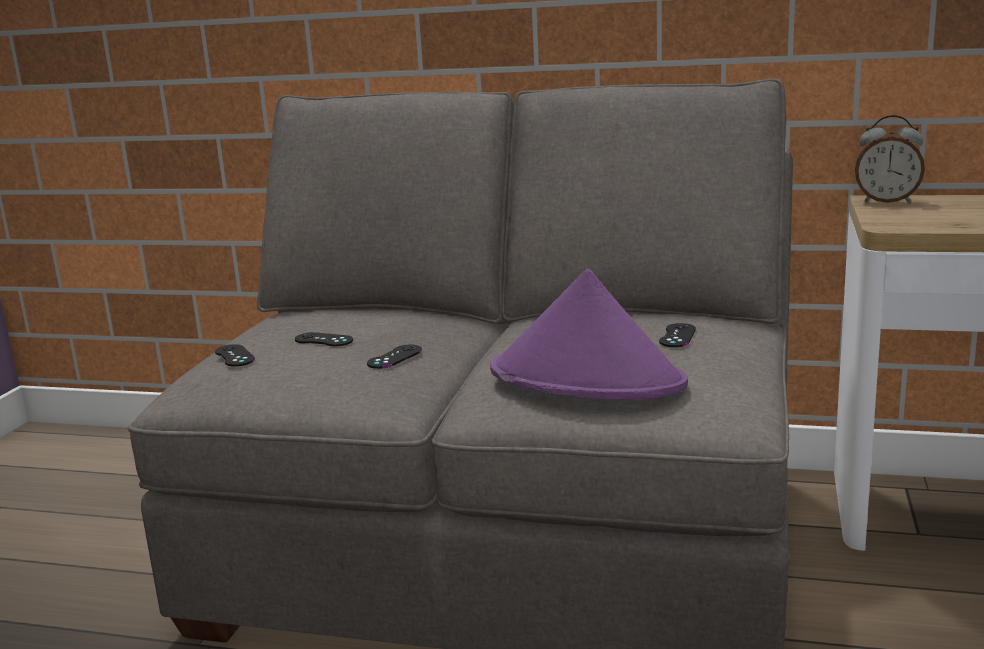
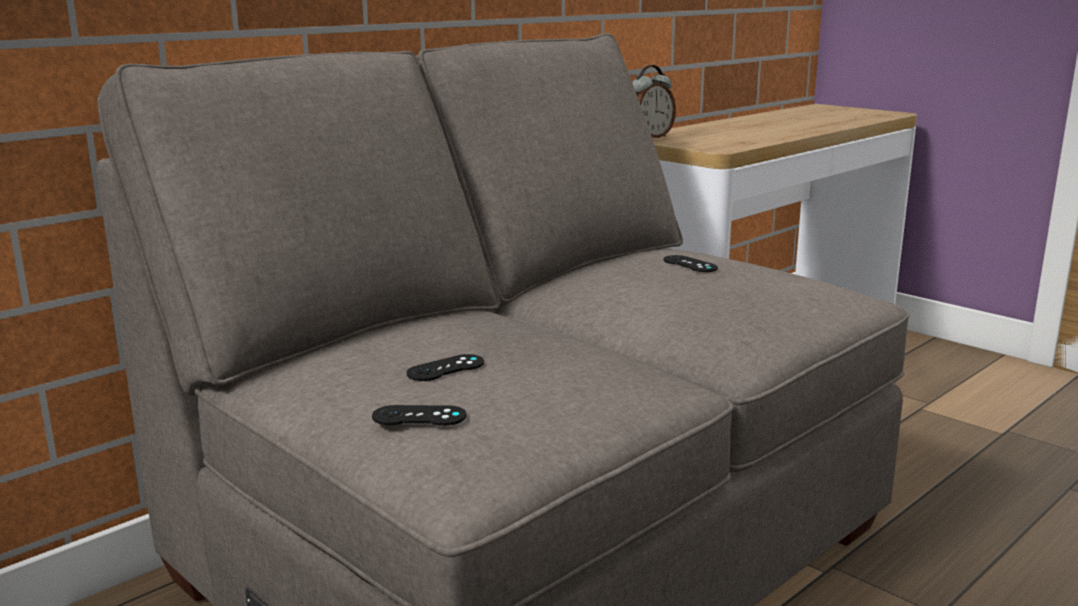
camera: 60 degrees left, 0 degrees up
black game controller [367,344,422,369] -> none
purple hat [490,268,688,400] -> none

